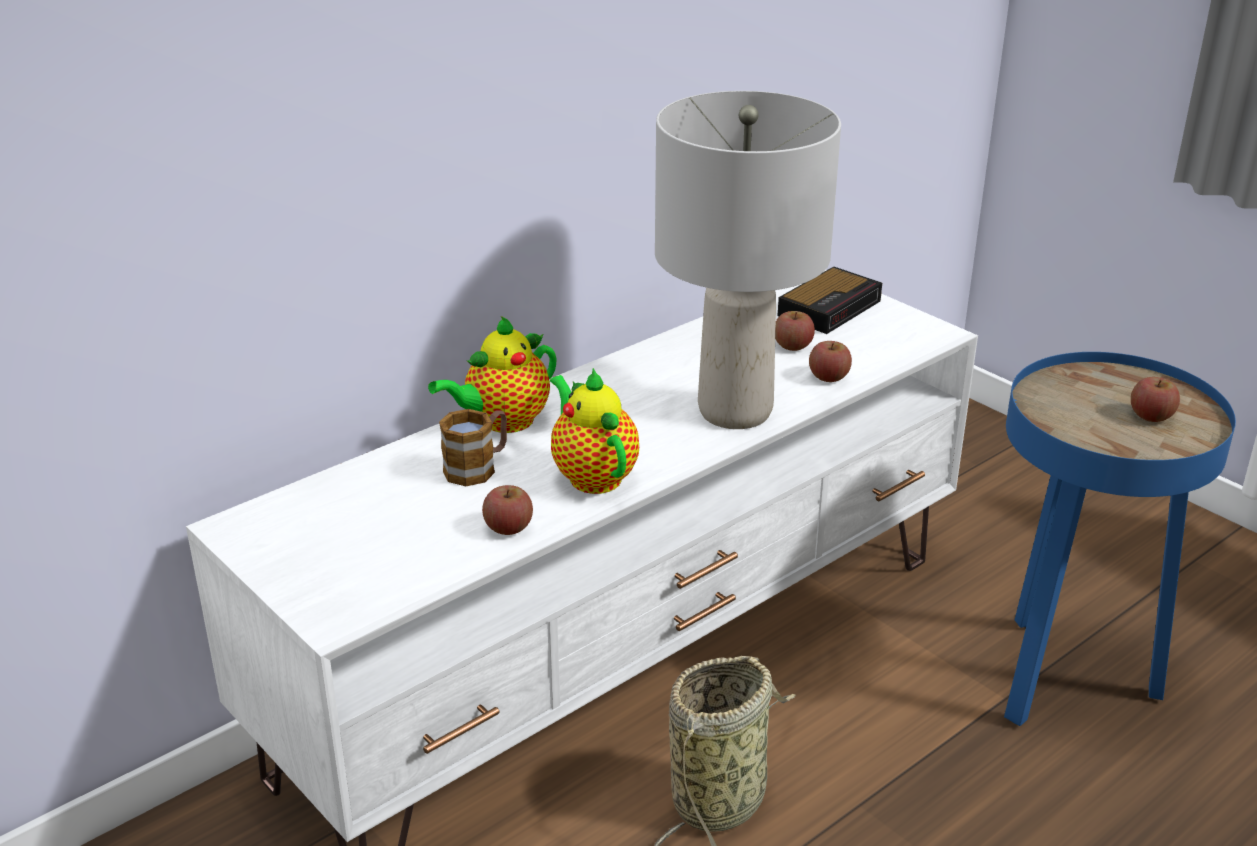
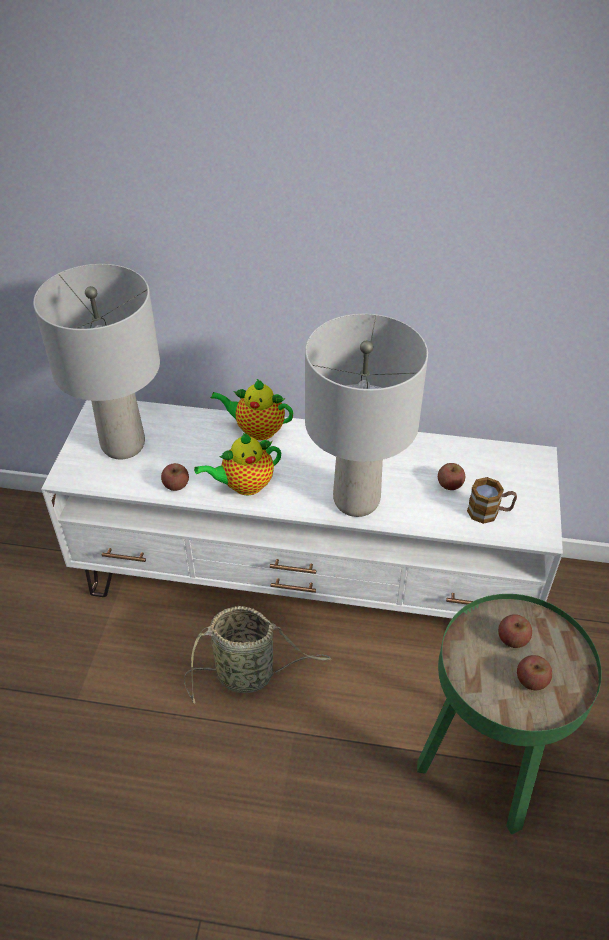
camera: 50 degrees right, 15 degrees up
mug [439,409,507,486] -> mug moved to [467,477,517,524]
teapot [550,368,639,494] -> teapot turned 135 degrees counterclockwise [194,433,281,495]
alarm clock [778,267,882,334] -> none
apple [809,341,852,382] -> apple moved to [498,614,532,648]
blue side table [1004,352,1236,726] -> green side table [417,594,602,834]
none -> grey table lamp [33,264,160,459]

